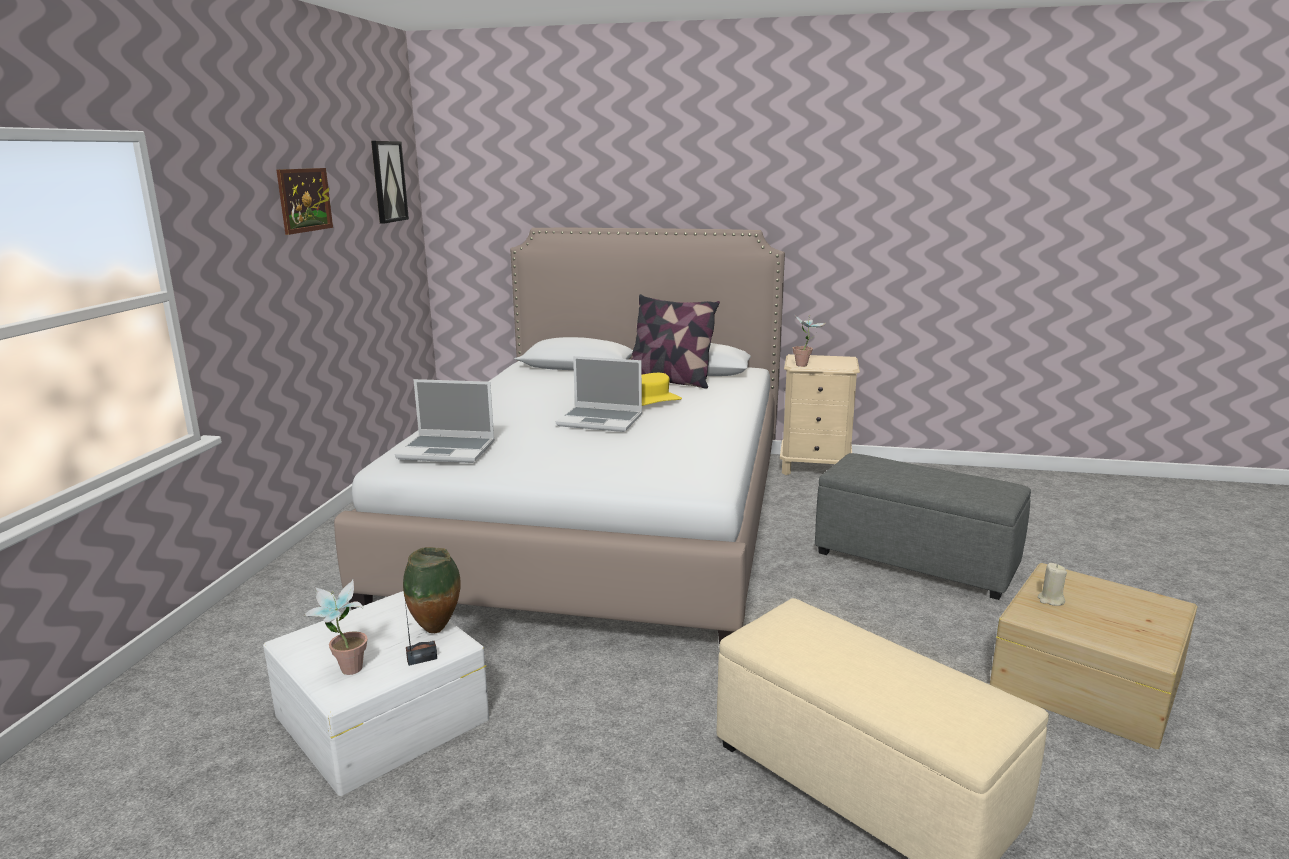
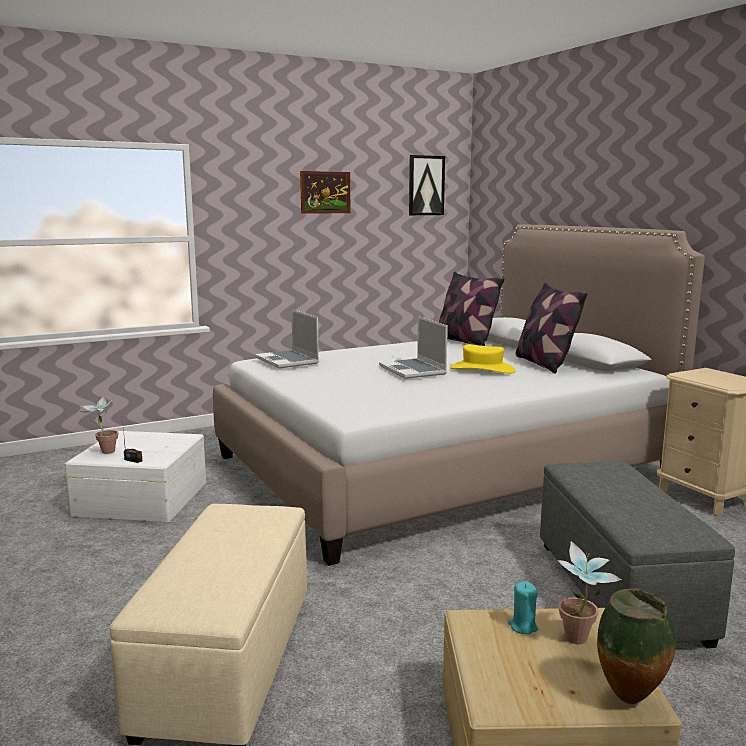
camera: 50 degrees right, 5 degrees down
vase [403,547,461,633] -> vase moved to [597,588,676,704]
potted plant [793,316,825,367] -> potted plant moved to [558,541,622,644]
beige candle [1038,563,1067,606] -> turquoise candle [508,581,538,634]
none -> pillow [439,272,505,346]

